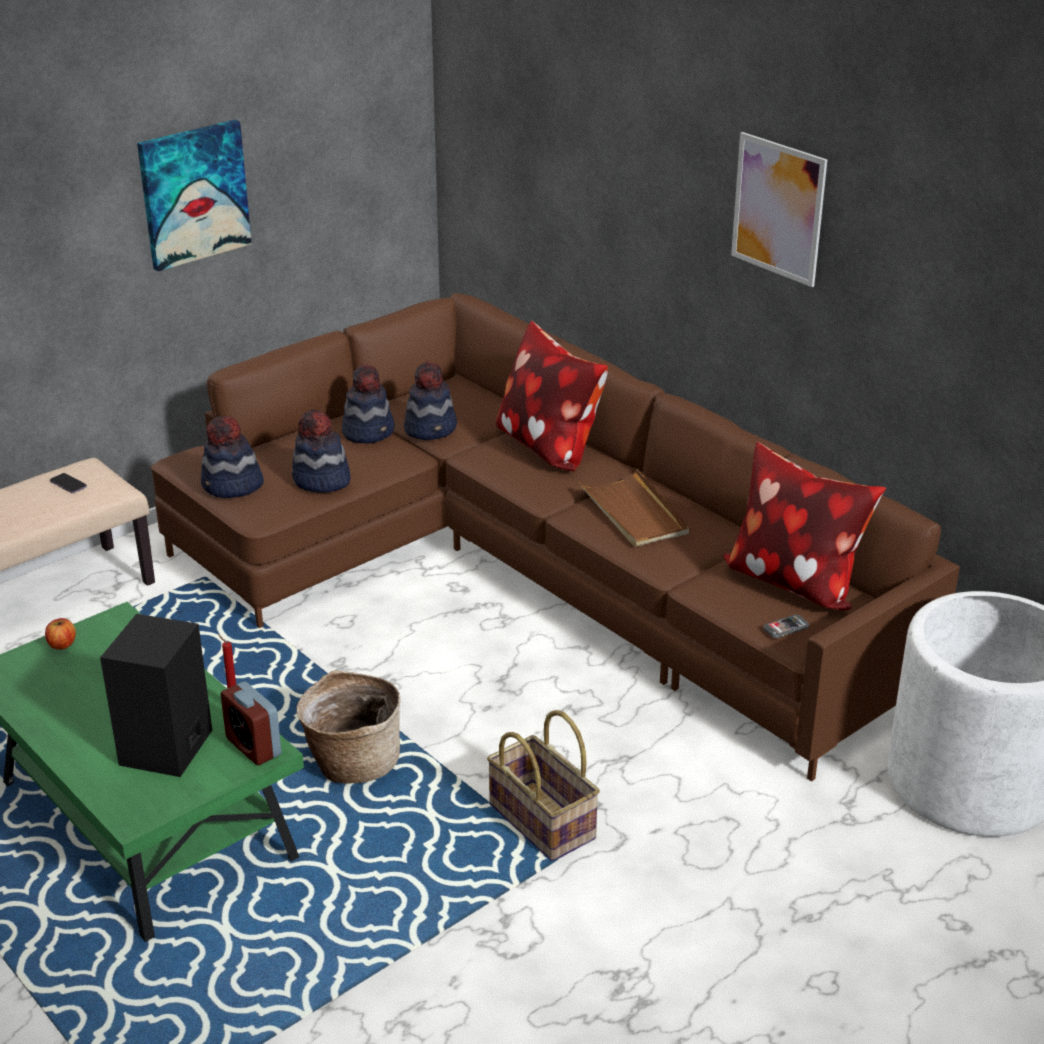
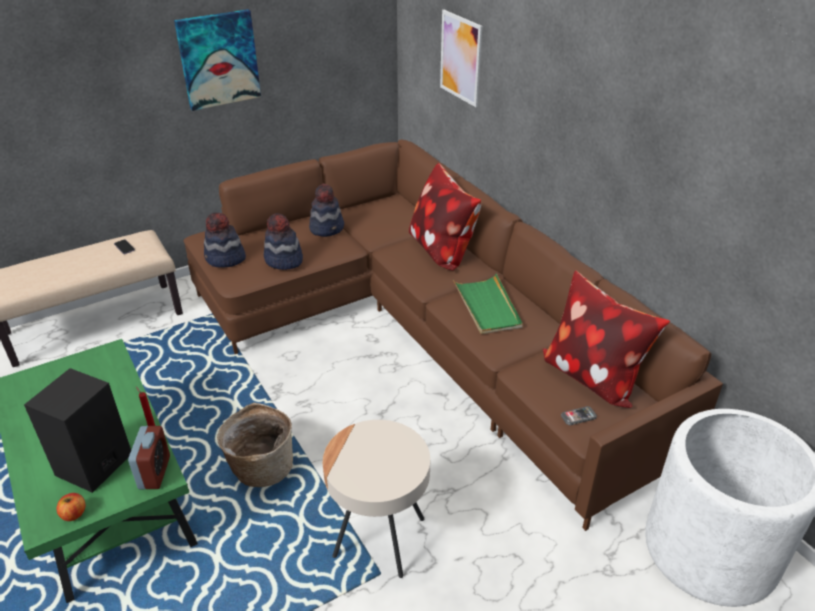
camera: 10 degrees right, 5 degrees up
apple [45,618,76,650] -> apple moved to [57,493,85,521]
alarm clock [221,681,281,765] -> alarm clock turned 150 degrees counterclockwise [128,426,170,489]
hat [404,361,457,440] -> none
basket [487,710,600,861] -> beige side table [323,420,430,578]
brown tray [578,469,689,547] -> green tray [453,273,523,334]
picture [731,132,827,287] -> picture moved to [440,10,482,107]

